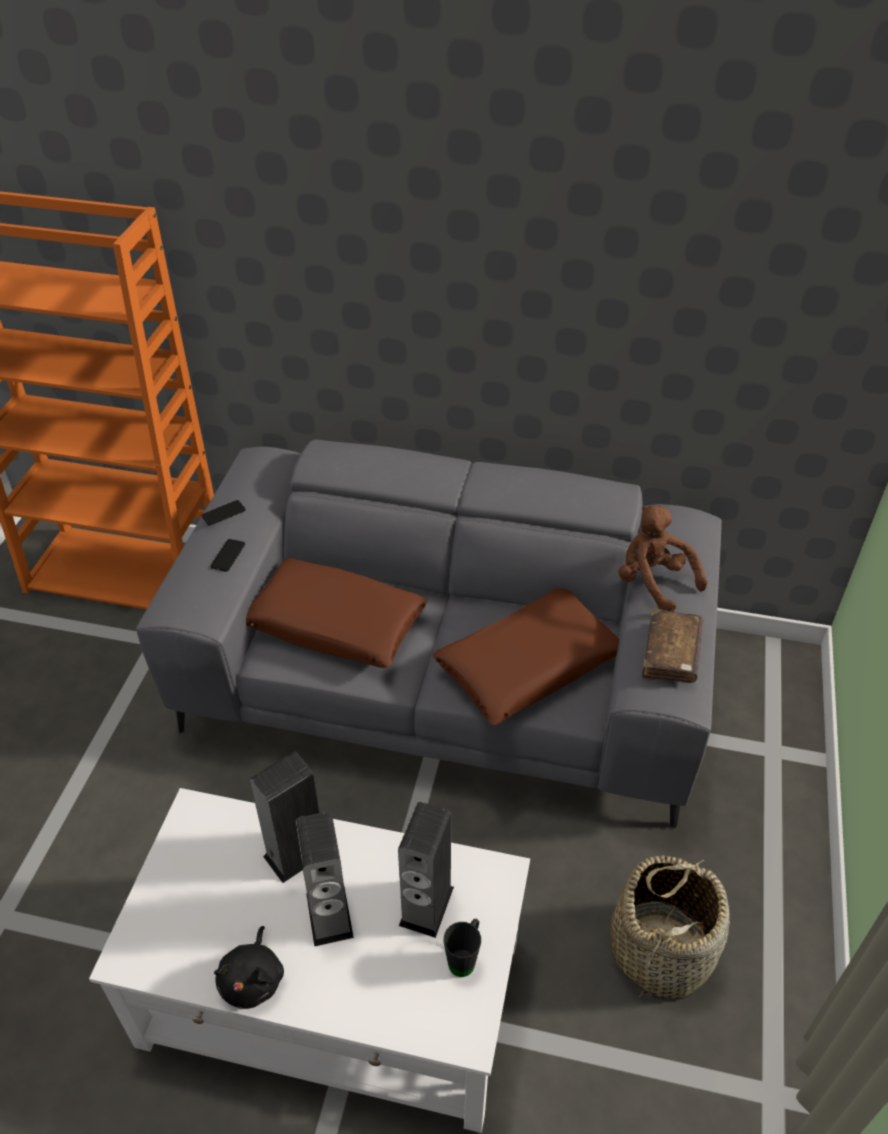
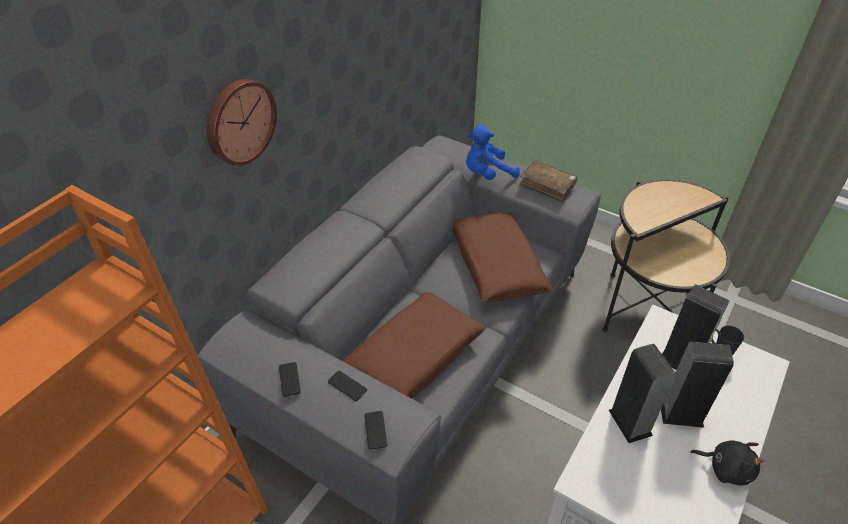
camera: 70 degrees left, 0 degrees up
basket [610,855,730,999] -> side table [602,179,730,332]
brown plush toy [619,505,707,612] -> blue plush toy [466,125,520,180]
none -> wall clock [207,79,277,166]
none -> phone [364,411,387,450]

